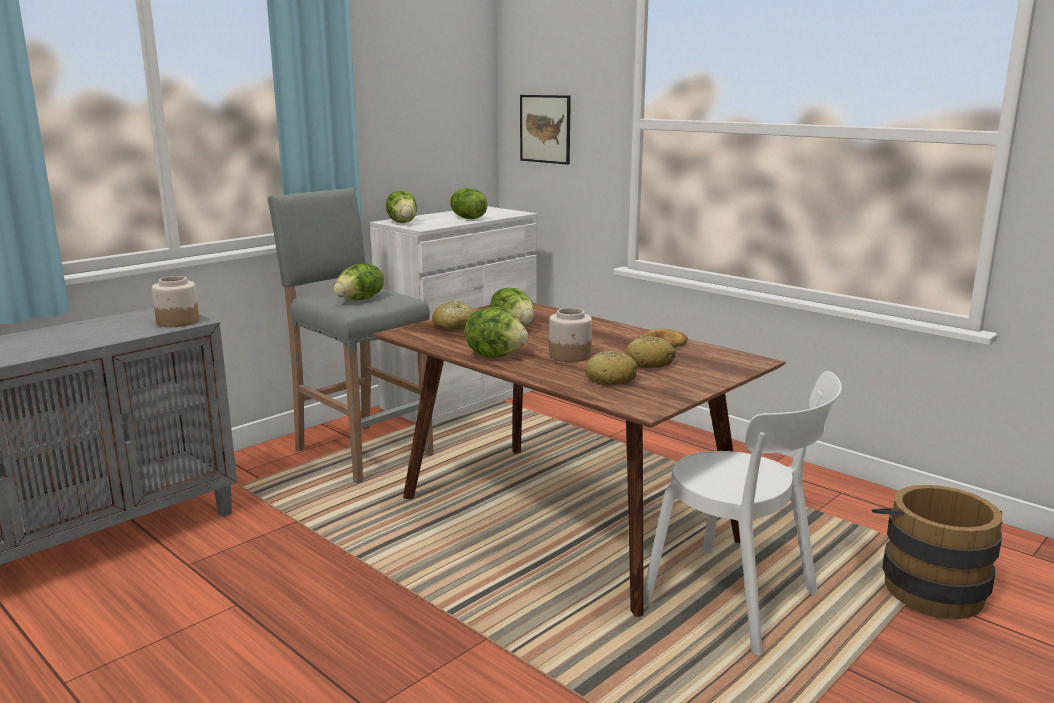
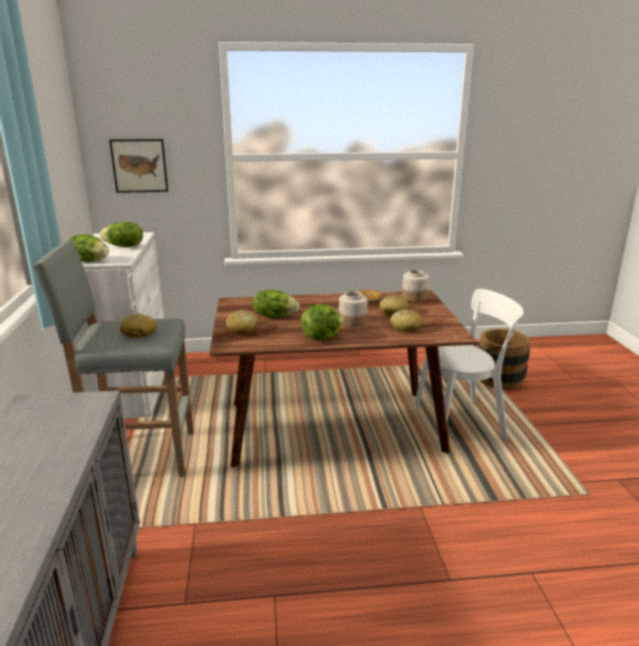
camera: 50 degrees left, 5 degrees up
jar [152,276,199,327] -> jar moved to [402,269,429,302]
lettuce [334,264,384,300] -> bread [120,313,157,338]

